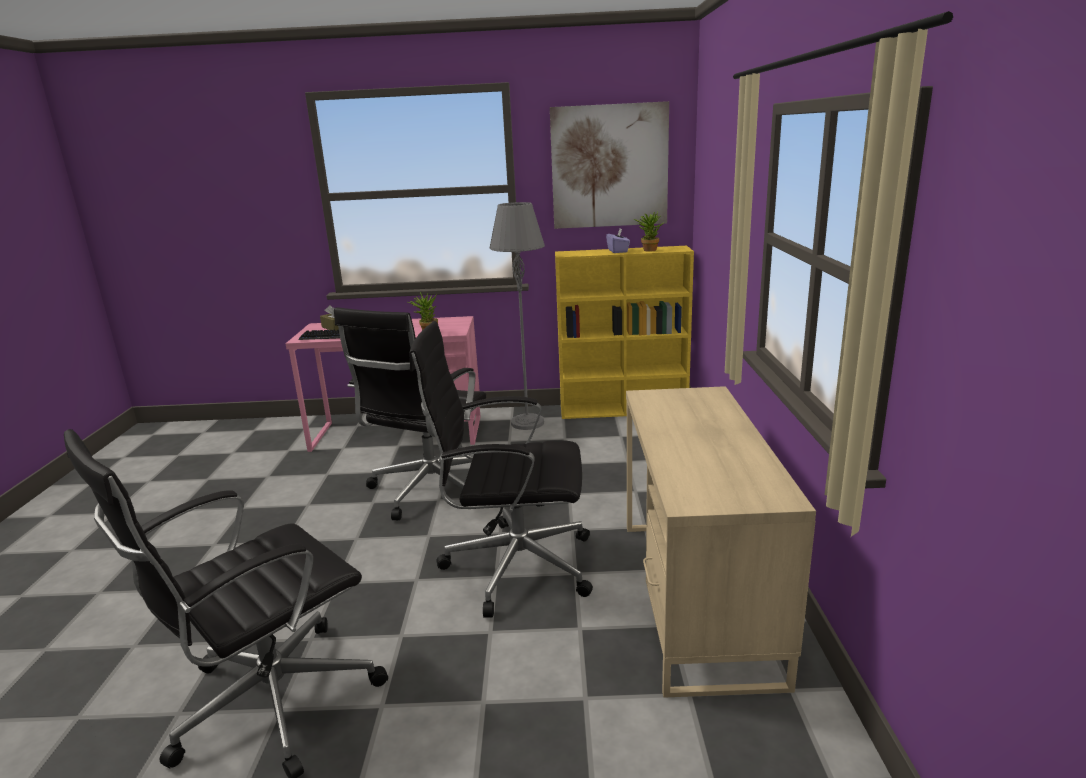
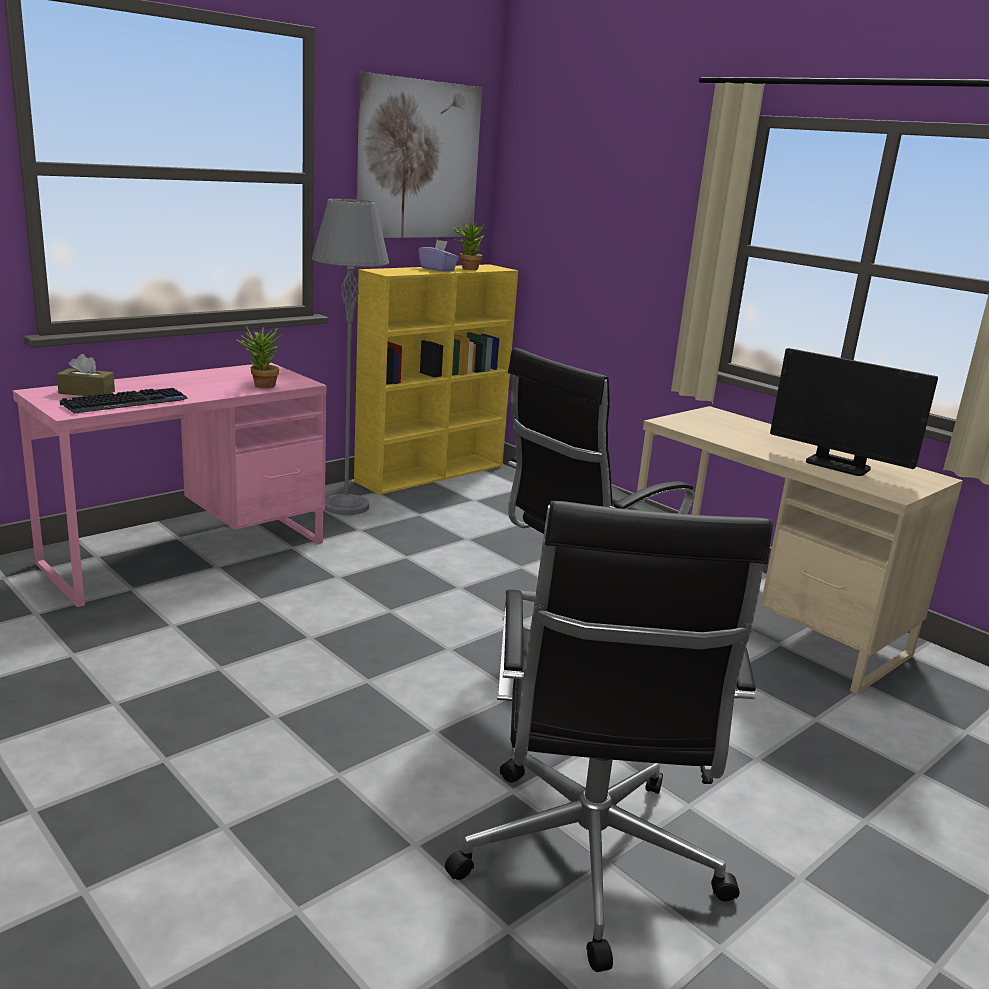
camera: 45 degrees left, 0 degrees up
black office chair [334,308,486,520] -> none
none -> monitor [770,348,938,476]

